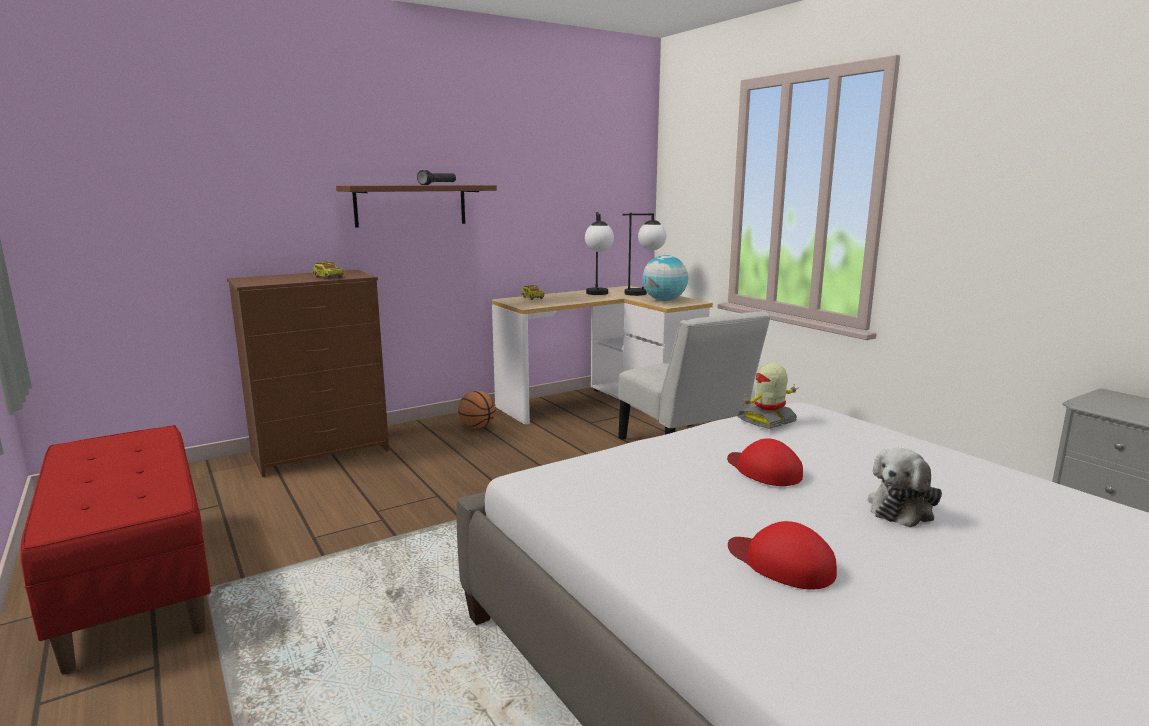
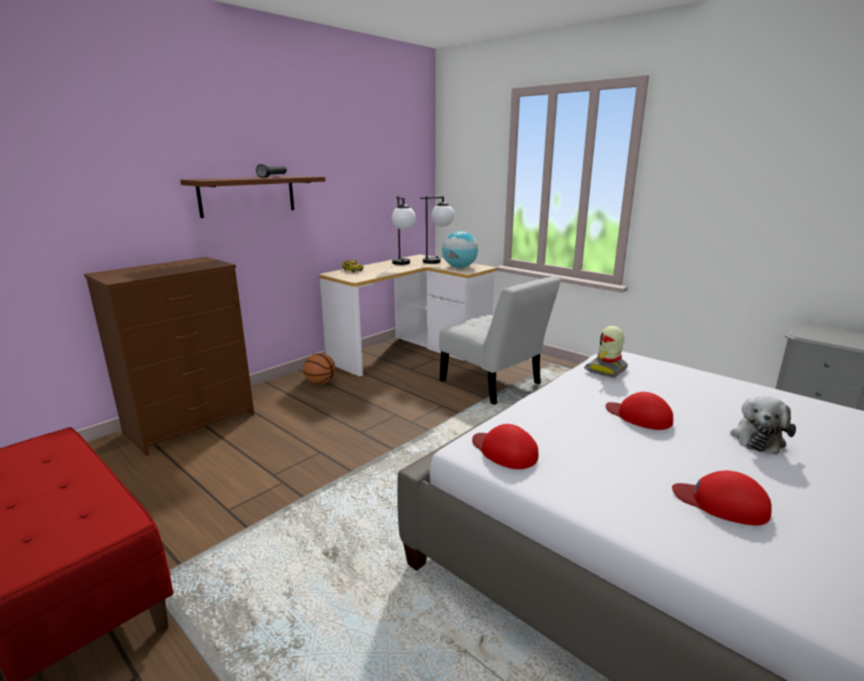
camera: 15 degrees left, 5 degrees up
toy truck [313,260,344,279] -> none
none -> red cap [472,424,538,469]

